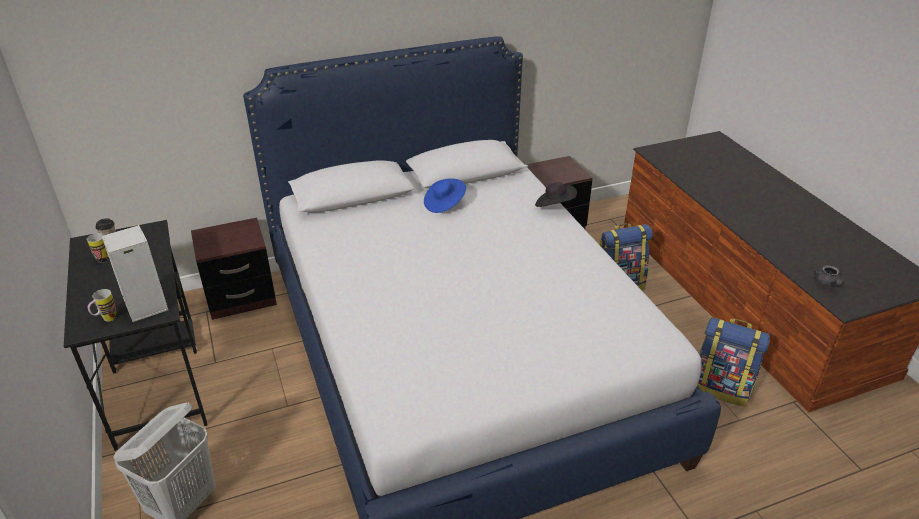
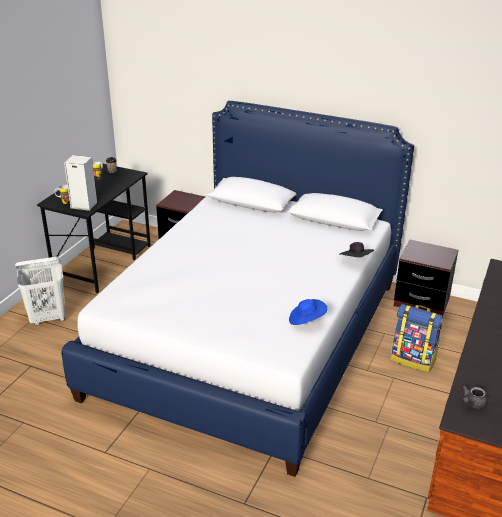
camera: 45 degrees right, 5 degrees down
blue hat [424,178,466,213] -> blue hat moved to [289,299,328,325]
backpack [697,317,770,407] -> none

